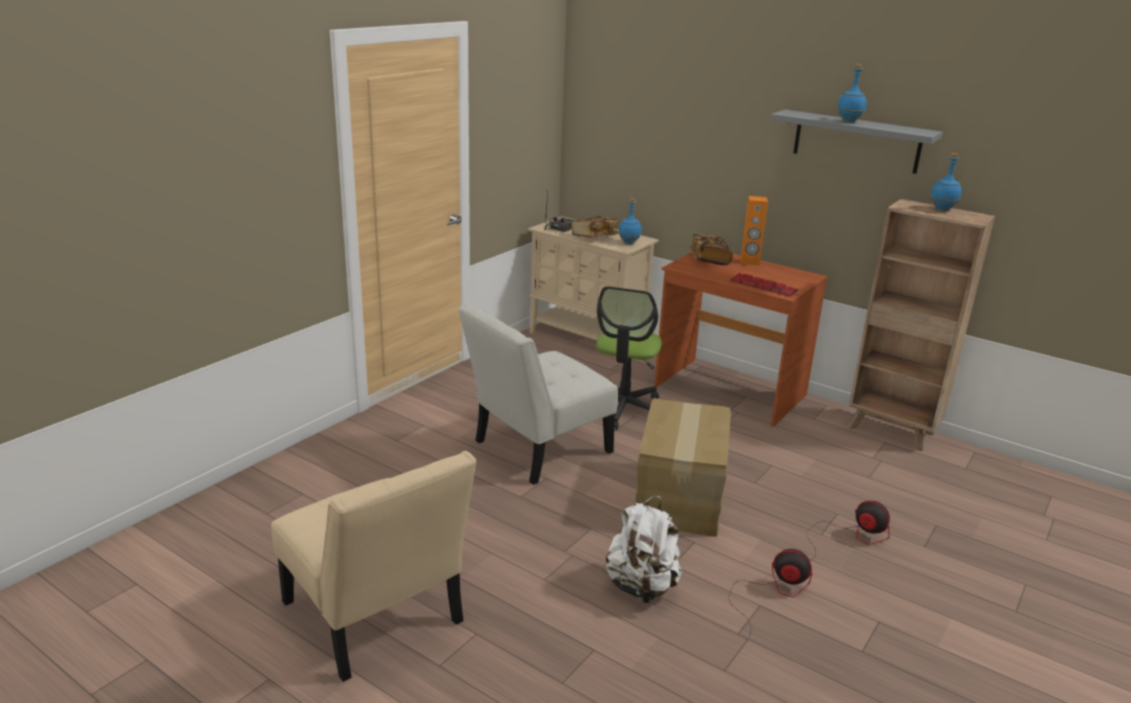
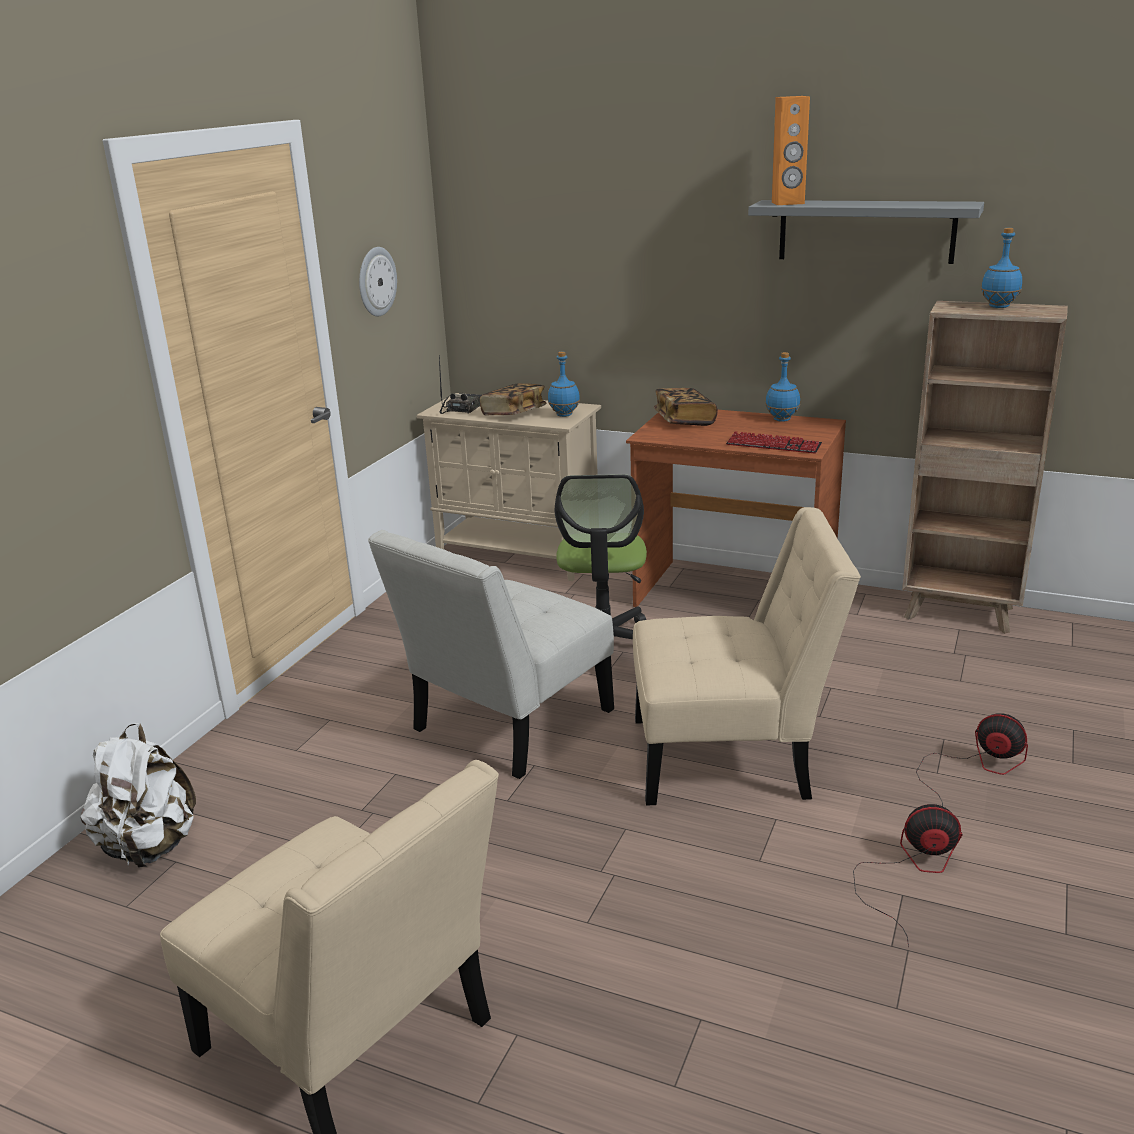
camera: 10 degrees left, 0 degrees up
white backpack [606,496,682,603] -> white backpack moved to [80,723,196,868]
cardboard box [636,398,731,537] -> beige chair [633,507,861,806]
orange speaker [741,196,768,266] -> orange speaker moved to [772,96,810,205]
blue bottle [837,65,866,123] -> blue bottle moved to [765,352,800,422]
none -> wall clock [359,247,397,316]

